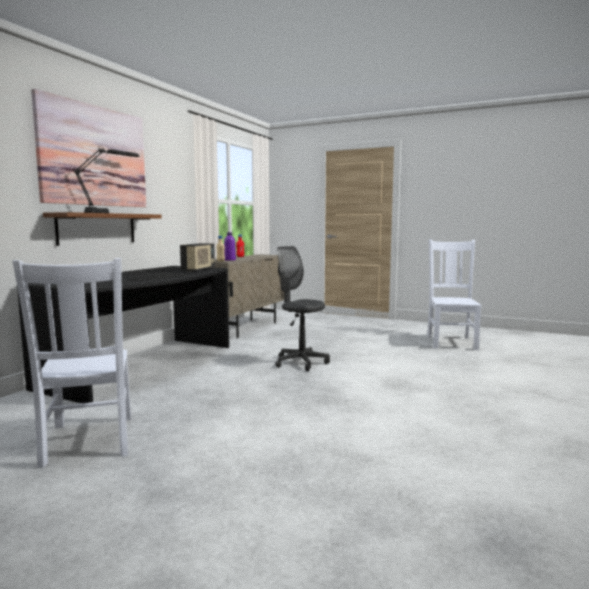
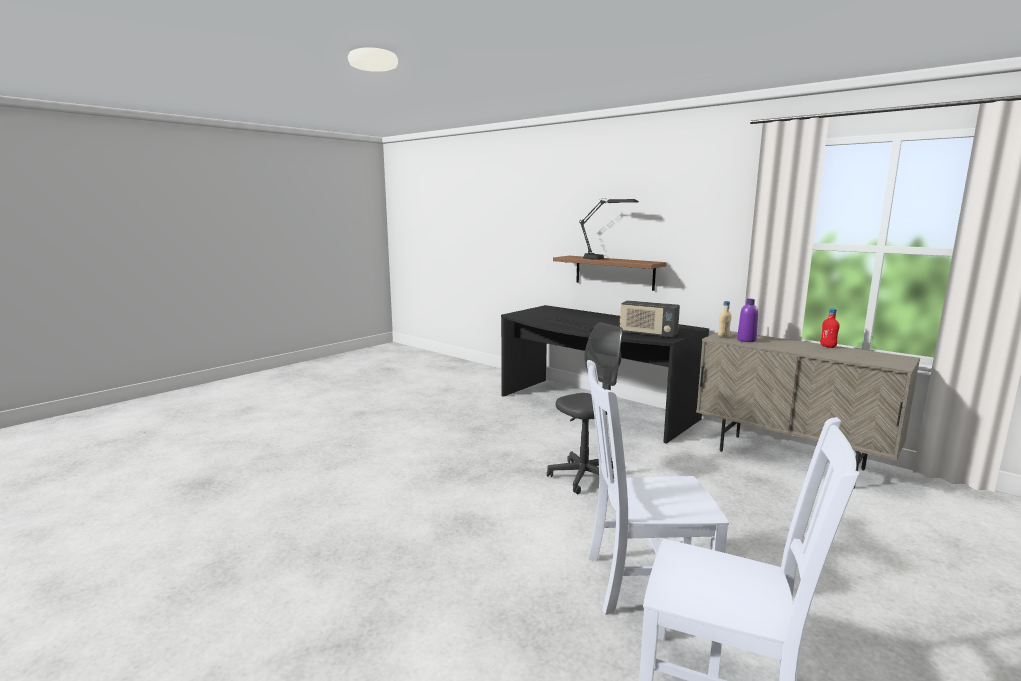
camera: 105 degrees right, 5 degrees up
white chair [12,258,131,468] -> white chair moved to [587,360,729,615]
picture [31,89,146,207] -> none

